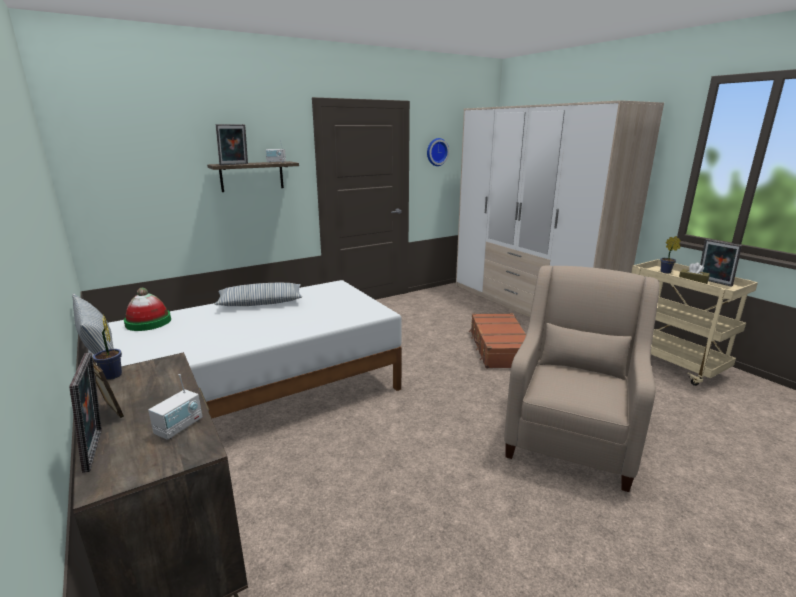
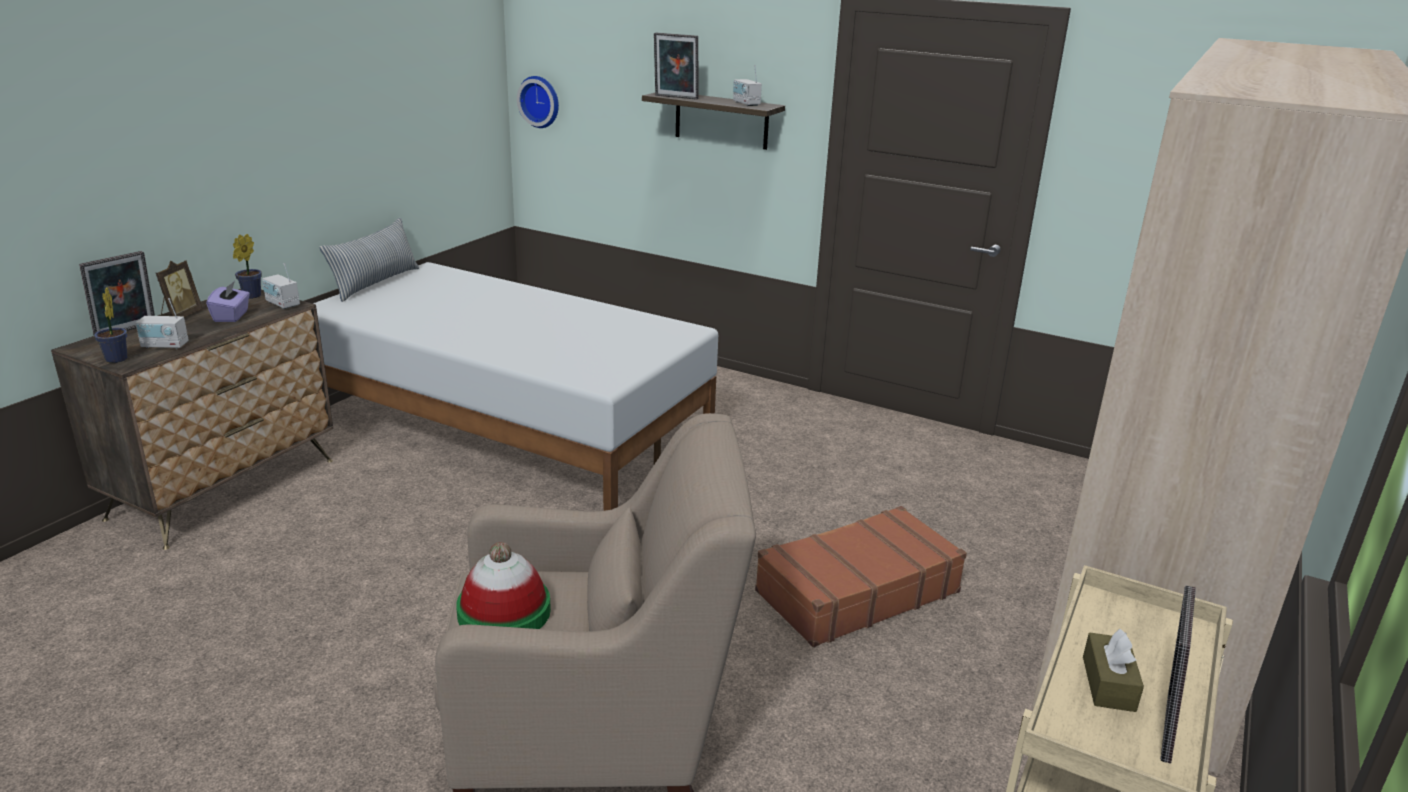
camera: 60 degrees right, 5 degrees up
hat [124,288,171,331] -> hat moved to [456,542,551,629]
pillow [214,283,302,306] -> none
wall clock [427,138,449,166] -> wall clock moved to [517,76,559,128]
potted plant [660,236,681,274] -> potted plant moved to [94,287,128,363]
none -> purple tissue box [206,281,250,322]
none -> radio [262,263,300,309]

